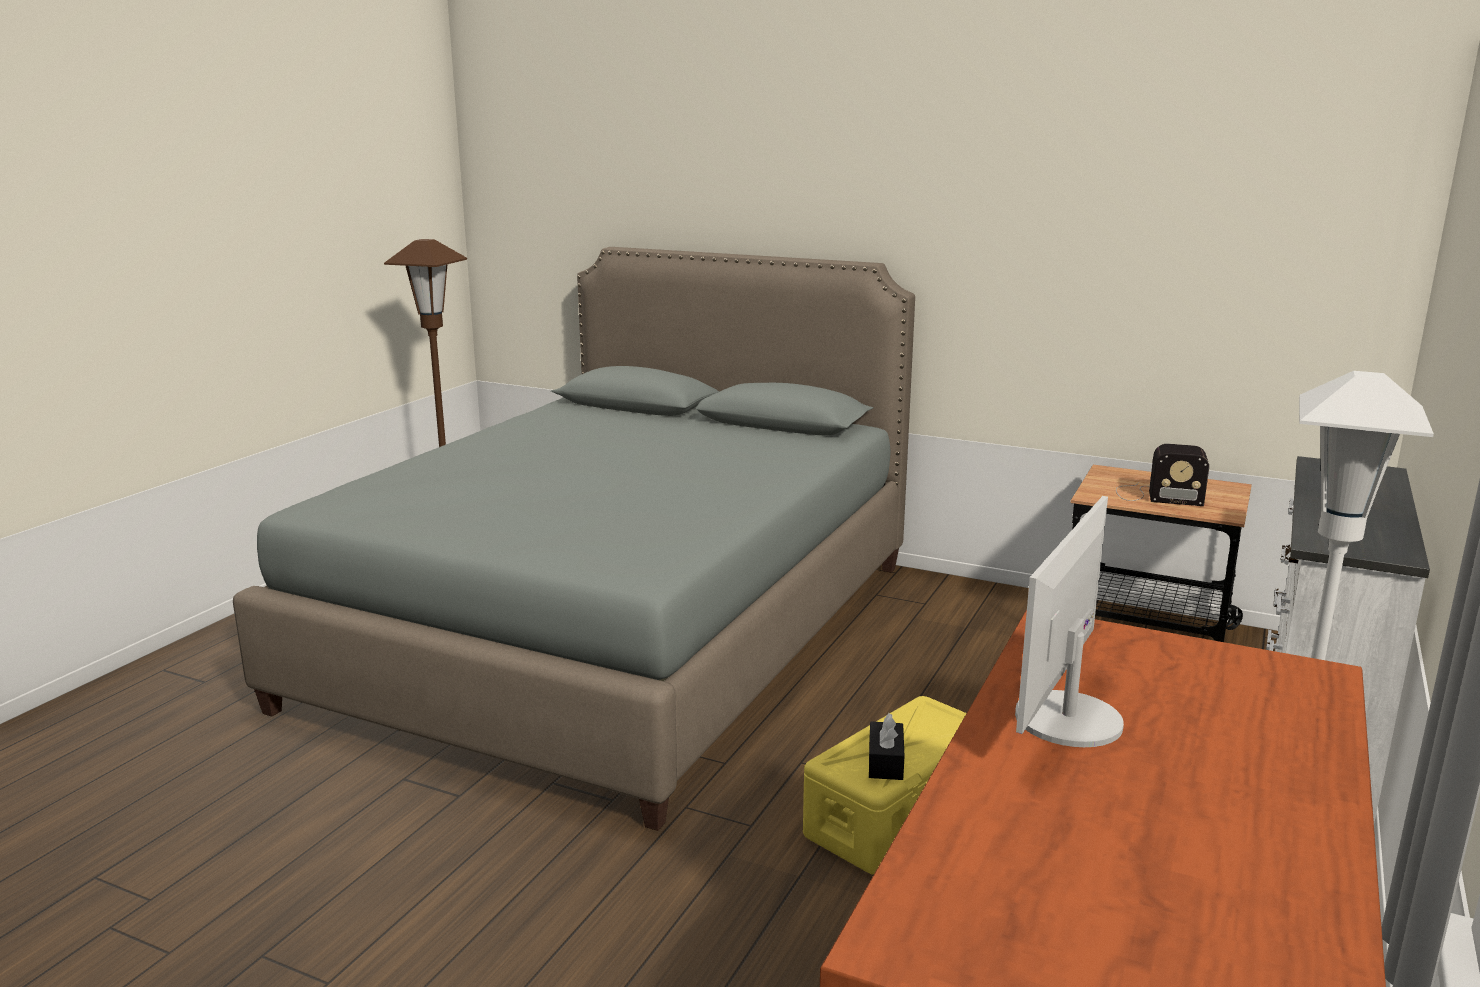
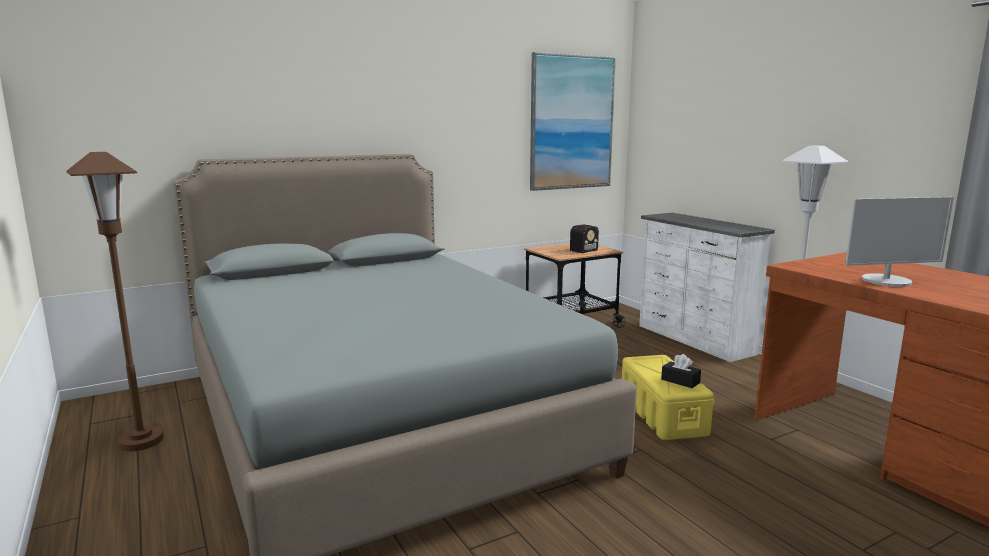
camera: 55 degrees left, 5 degrees down
monitor [1015,496,1124,747] -> monitor turned 75 degrees counterclockwise [845,197,954,287]
none -> picture [530,52,616,191]

